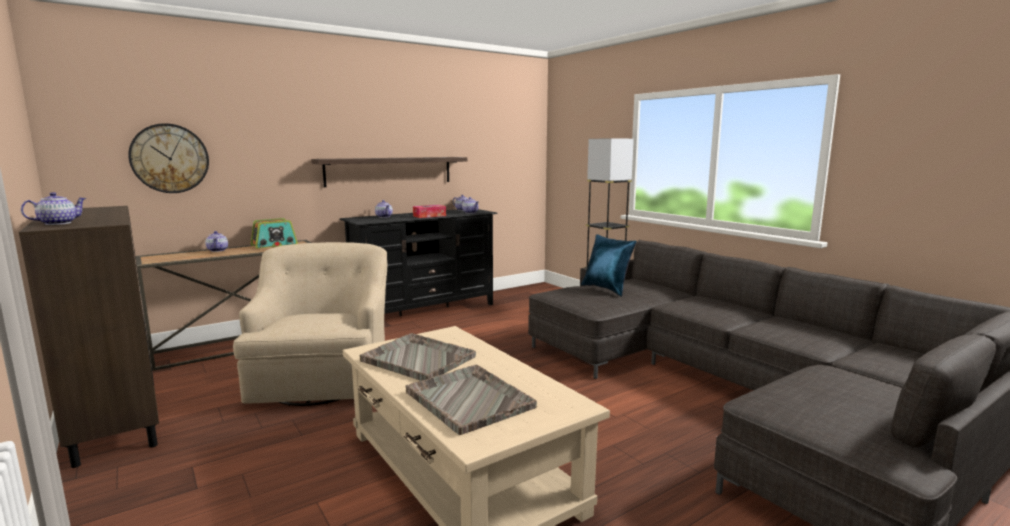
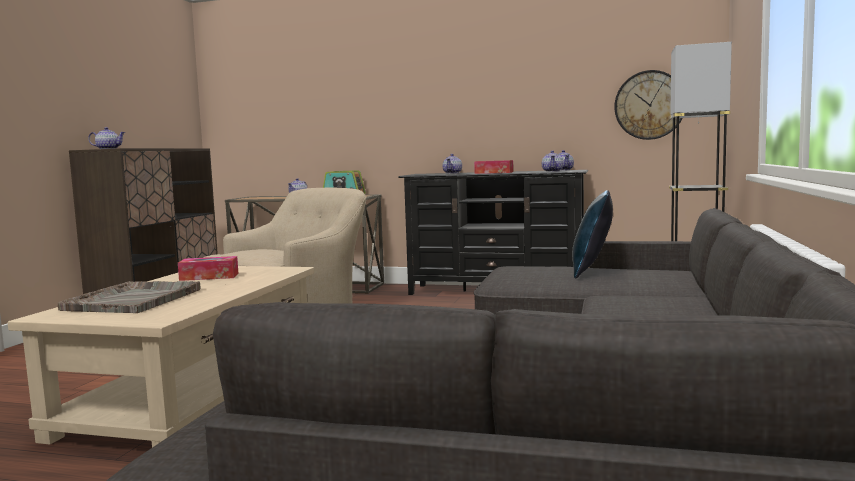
camera: 50 degrees right, 5 degrees down
wall clock [128,123,209,193] -> wall clock moved to [614,70,683,140]
shelf [311,157,467,187] -> none
grey tray [360,333,476,381] -> tissue box [178,256,238,281]

